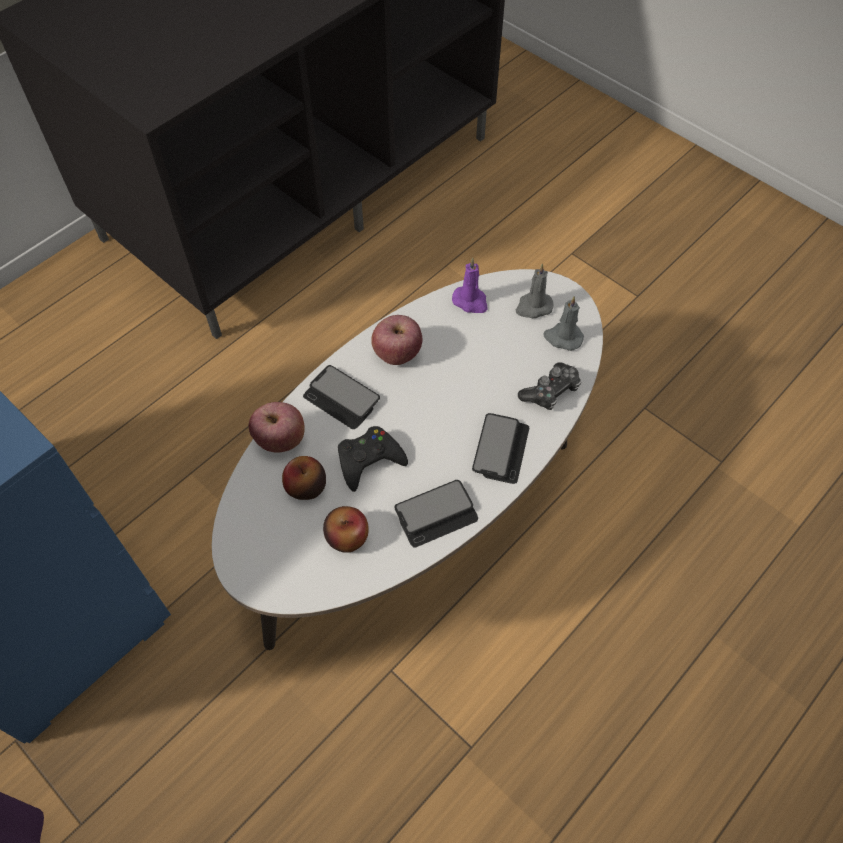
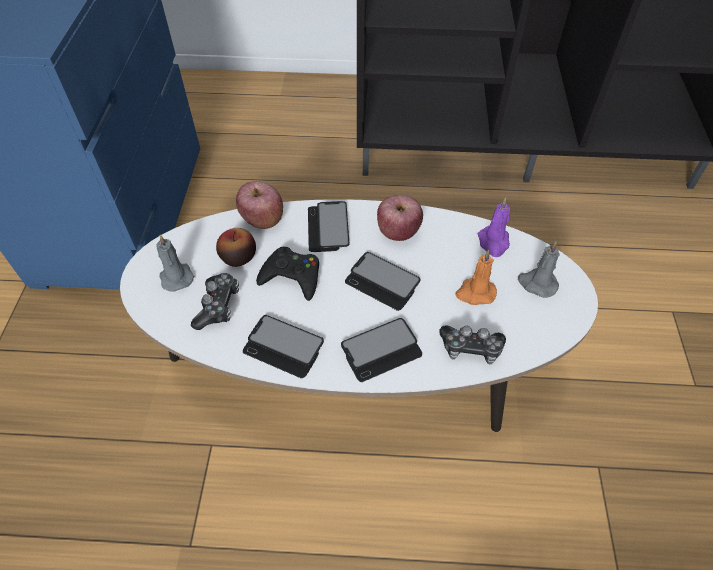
camera: 50 degrees right, 5 degrees down
apple [323,506,369,553] -> game controller [191,273,239,330]
grey candle [543,296,584,351] -> grey candle moved to [156,235,194,292]
none -> phone [345,252,420,311]
none -> orange candle [455,250,497,305]

